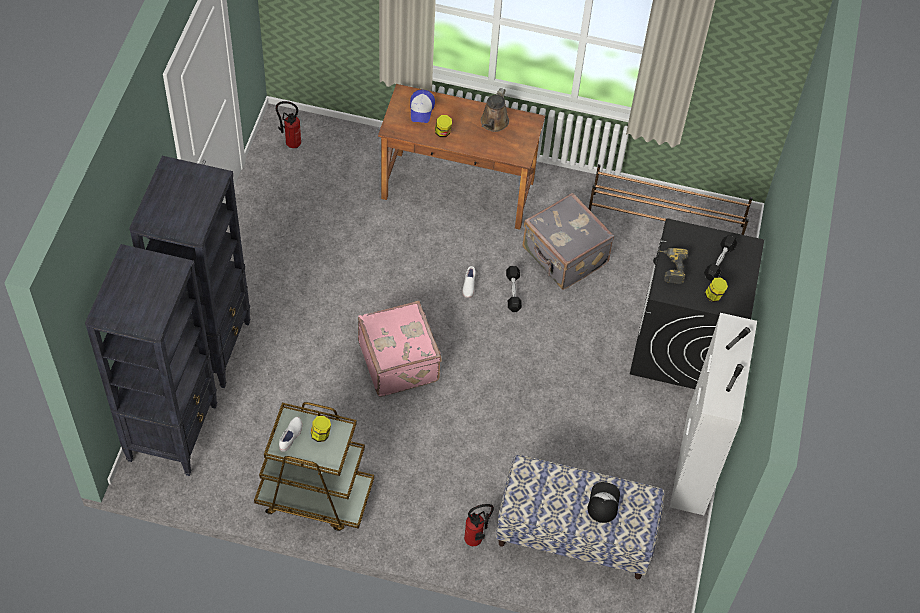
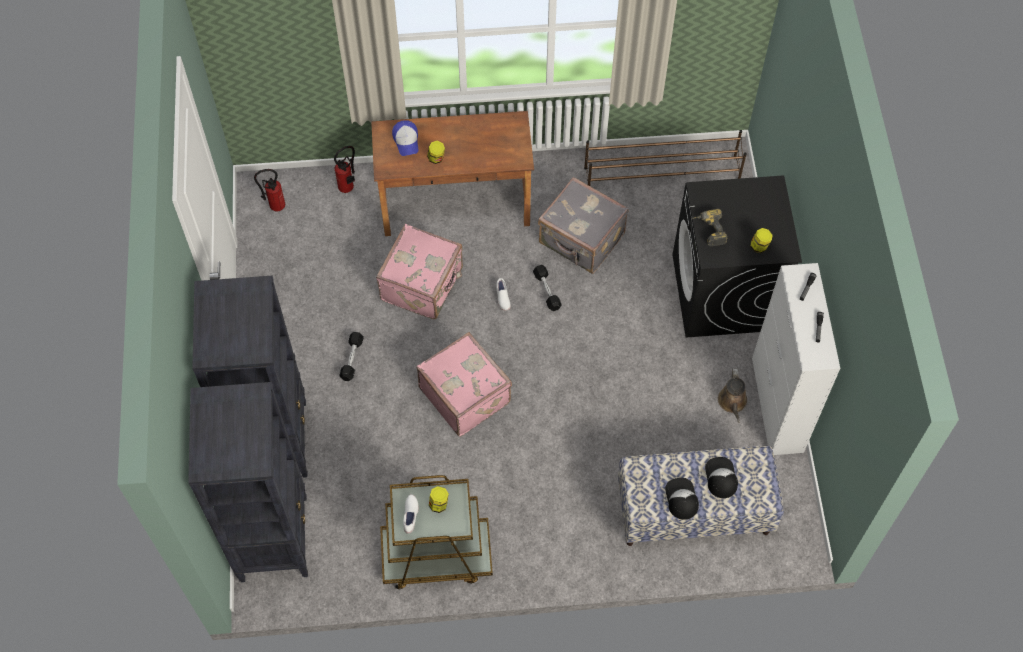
camera: 15 degrees left, 5 degrees up
fire extinguisher [464,504,494,546] -> fire extinguisher moved to [334,146,355,193]
brown watering can [481,88,509,132] -> brown watering can moved to [718,368,747,423]
black dumbbell [704,235,737,281] -> black dumbbell moved to [339,332,364,381]
none -> pink suitcase [376,224,463,319]
none -> cap [665,478,699,520]

